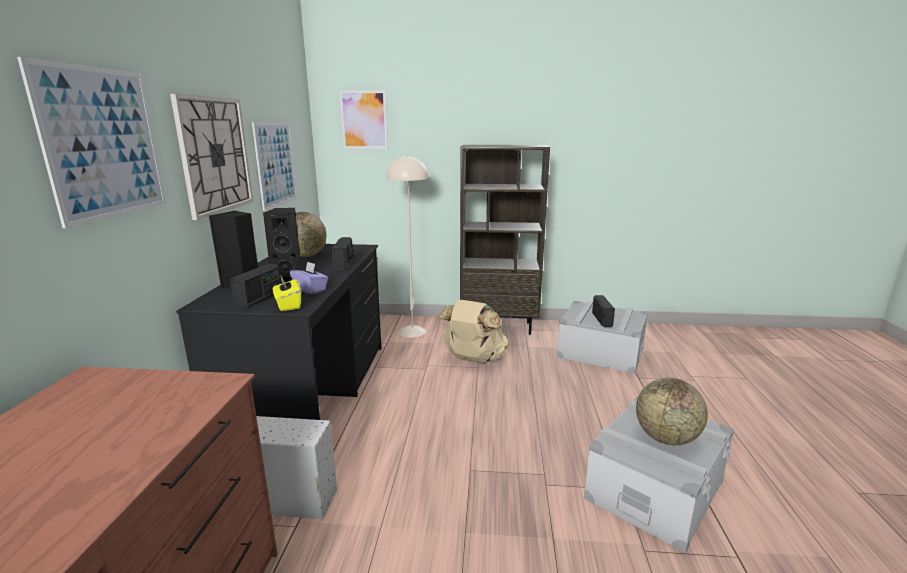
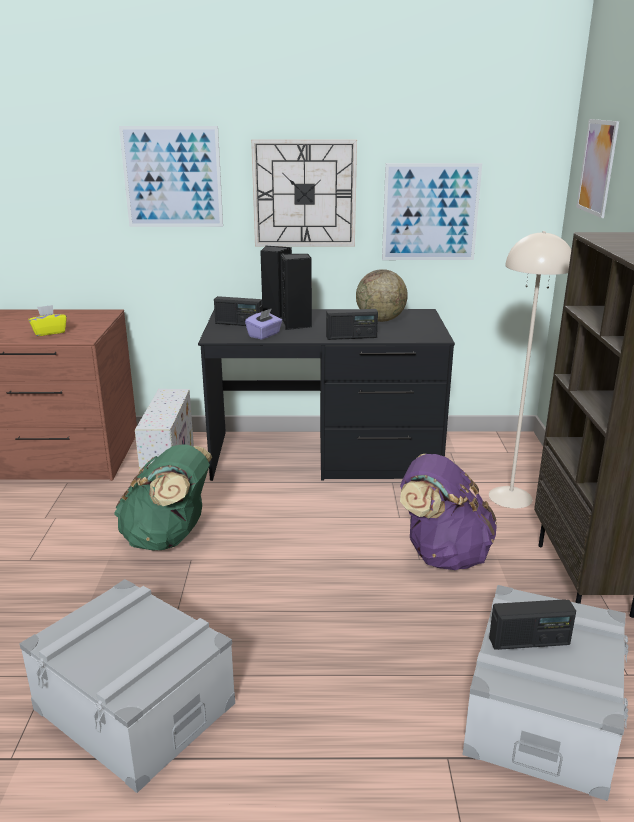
camera: 85 degrees right, 5 degrees up
yellow tissue box [273,276,301,311] -> yellow tissue box moved to [28,305,67,336]
beige backpack [439,300,508,363] -> purple backpack [400,454,497,570]
globe [636,378,708,445] -> none
none -> green backpack [114,444,212,550]

